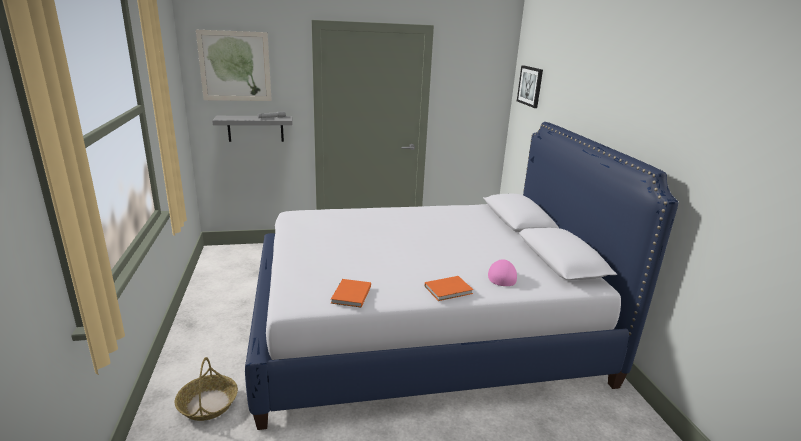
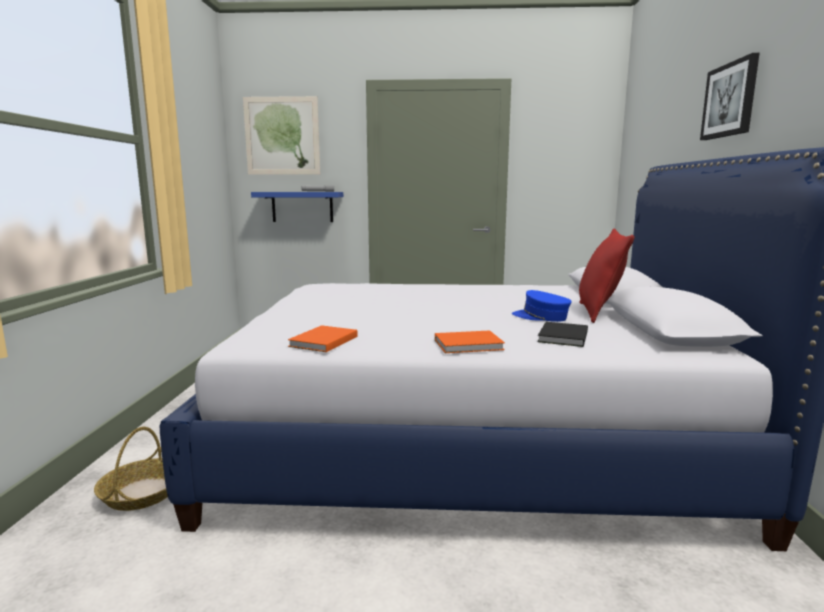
camera: 15 degrees right, 10 degrees down
grey shelf [212,116,293,142] -> blue shelf [251,192,343,222]
pink cap [488,259,517,286] -> black book [538,322,588,347]
picture [517,65,543,108] -> picture moved to [700,53,760,140]
none -> blue cap [512,290,572,322]
none -> red pillow [579,228,635,323]

